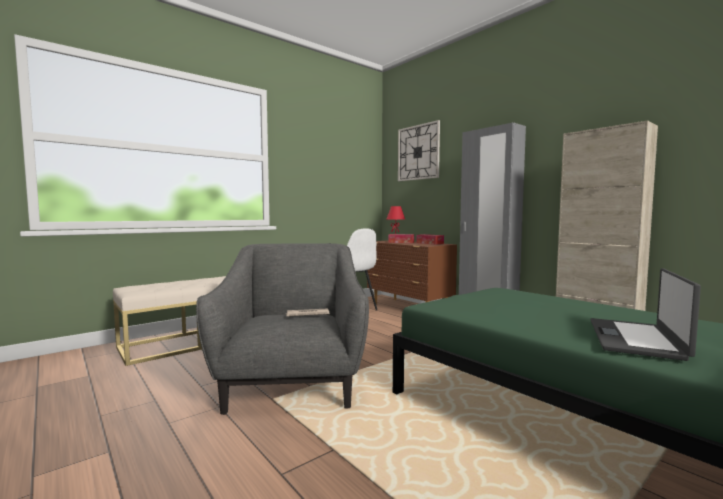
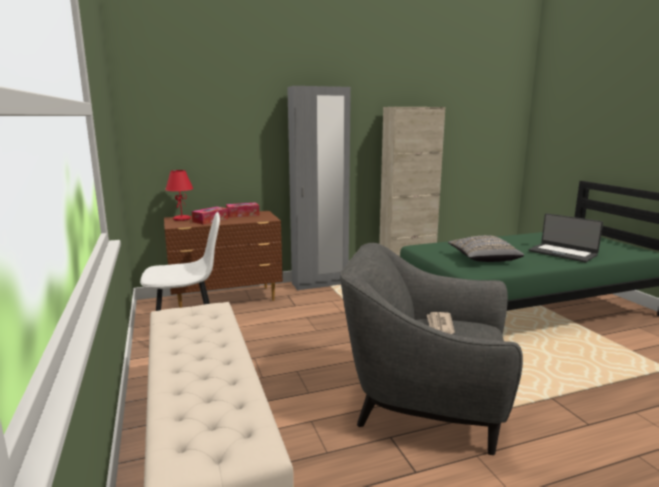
camera: 70 degrees left, 10 degrees up
wall clock [398,120,440,181] -> none
none -> grey pillow [448,235,524,262]

